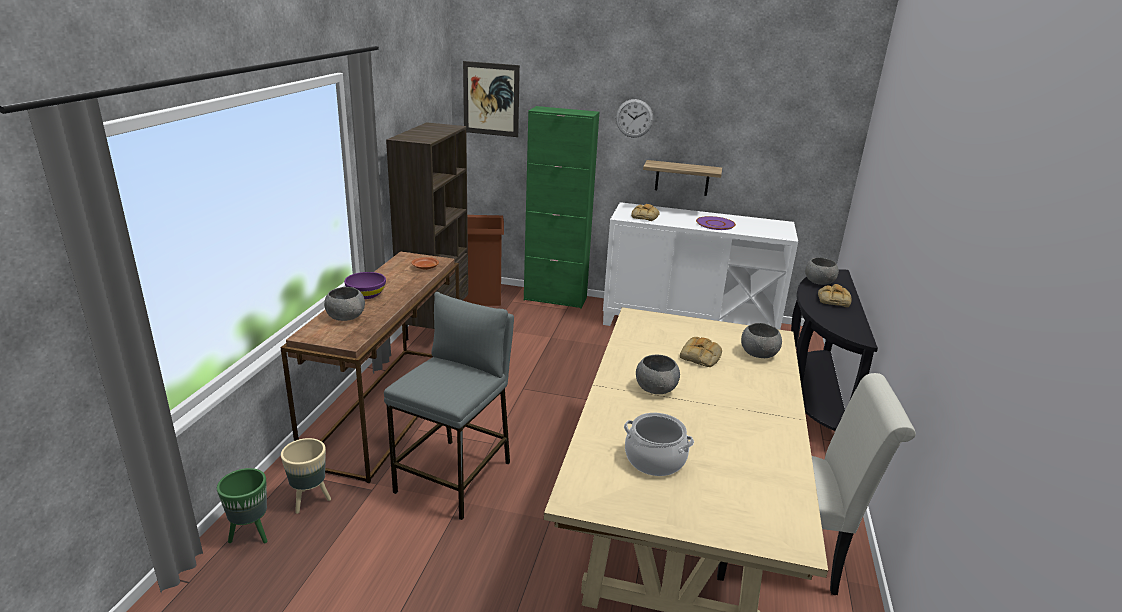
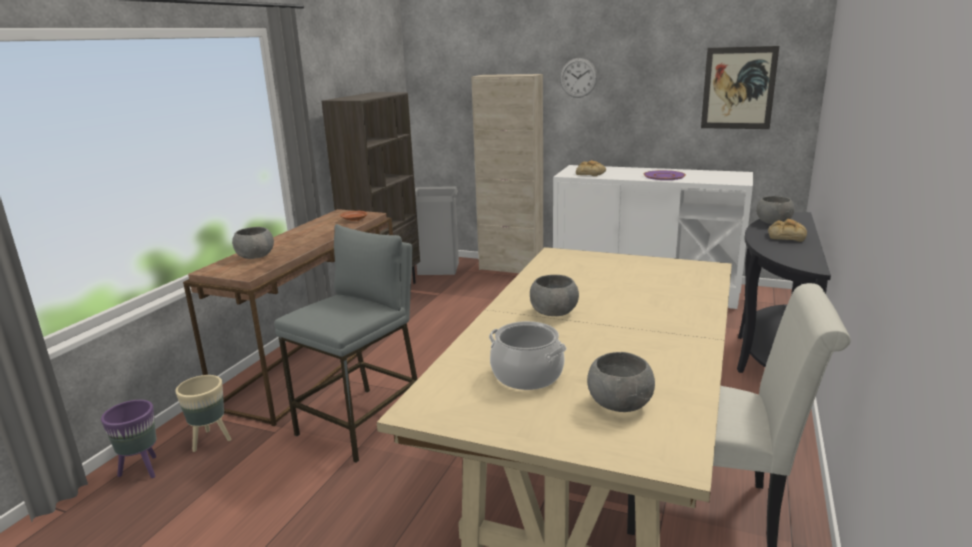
camera: 10 degrees right, 5 degrees down
green planter [217,468,268,543] -> purple planter [101,400,157,478]
purple bowl [344,272,386,299] -> none
picture [463,61,520,137] -> picture moved to [701,46,779,129]
brown trash can [463,215,504,306] -> grey trash can [415,186,459,275]
green cabinet [524,106,599,309] -> beige cabinet [471,74,543,273]
shelf [643,160,722,196] -> none
bread [680,337,722,367] -> none
grey bowl [741,323,782,358] -> grey bowl moved to [587,352,655,412]

